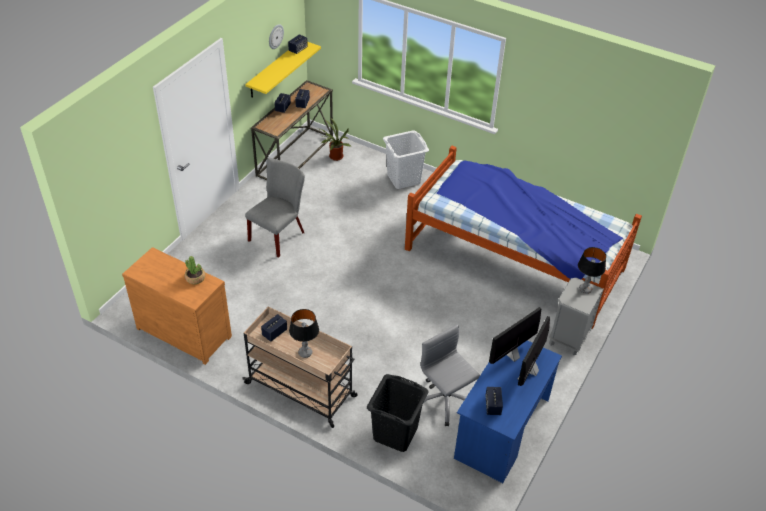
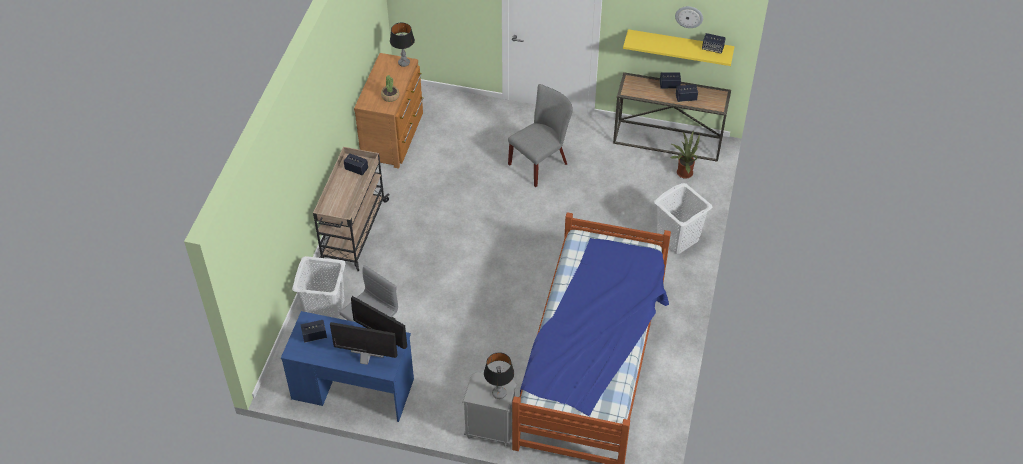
camera: 75 degrees right, 5 degrees up
grey chair [245,158,305,258] -> grey chair turned 60 degrees counterclockwise [508,84,573,187]
table lamp [289,309,319,358] -> table lamp moved to [390,22,415,67]
black laundry basket [367,374,429,452] -> white laundry basket [292,256,346,319]

